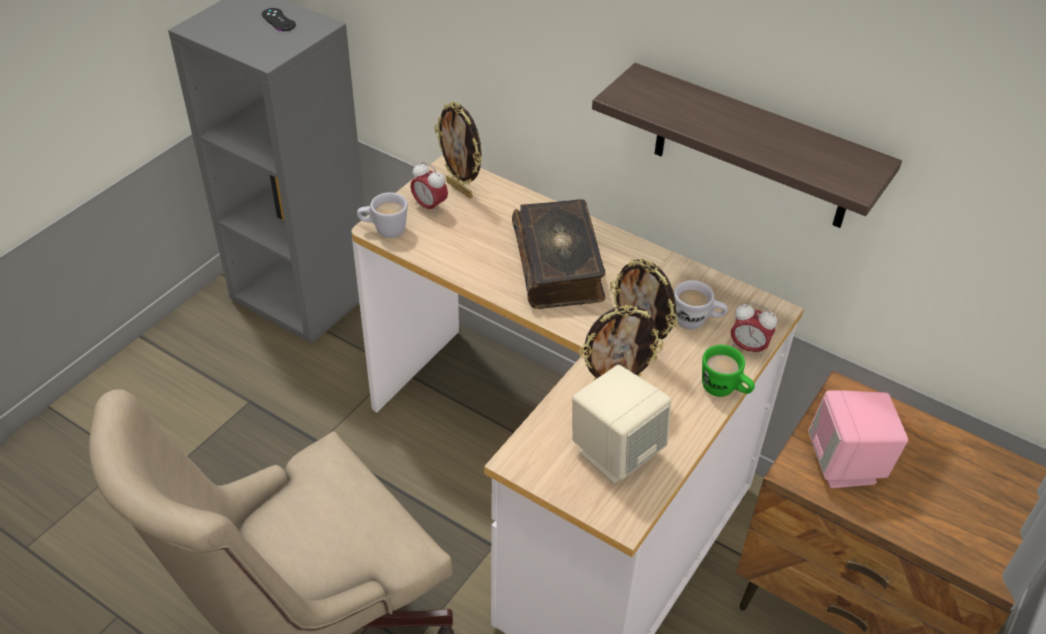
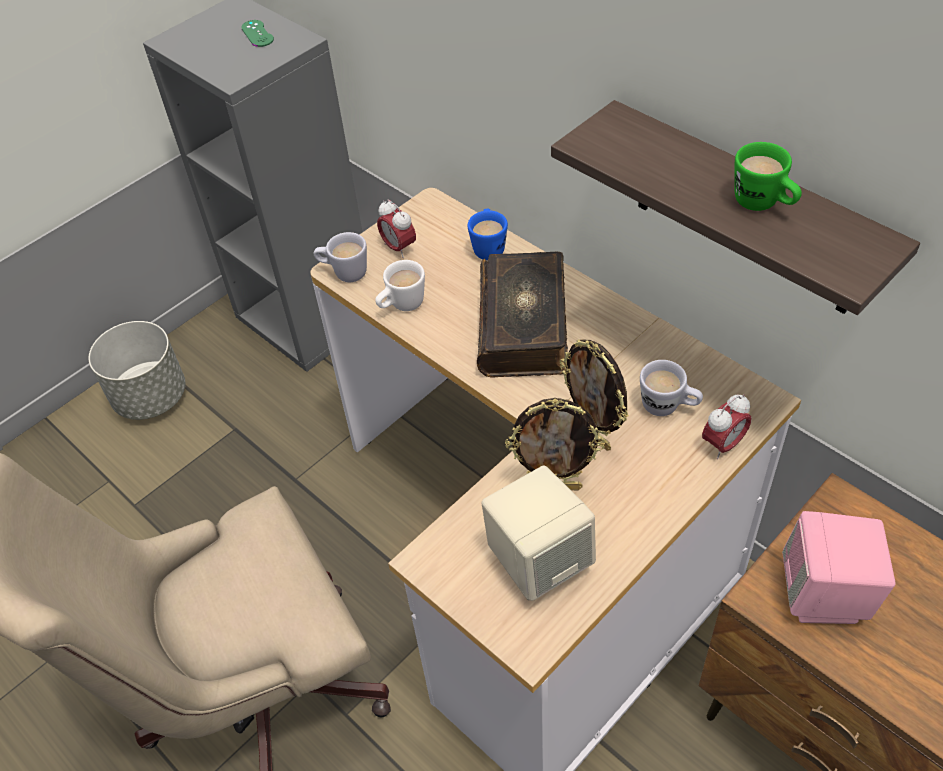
camera: 15 degrees right, 5 degrees up
black game controller [262,8,296,31] -> green game controller [241,20,274,47]
picture frame [435,102,482,199] -> none
green mug [702,345,755,397] -> green mug moved to [734,142,802,211]
alarm clock [731,303,777,357] -> alarm clock turned 75 degrees counterclockwise [702,394,751,459]
none -> grey planter [89,321,185,420]
none -> white mug [375,260,425,311]
none -> blue mug [468,209,508,260]

